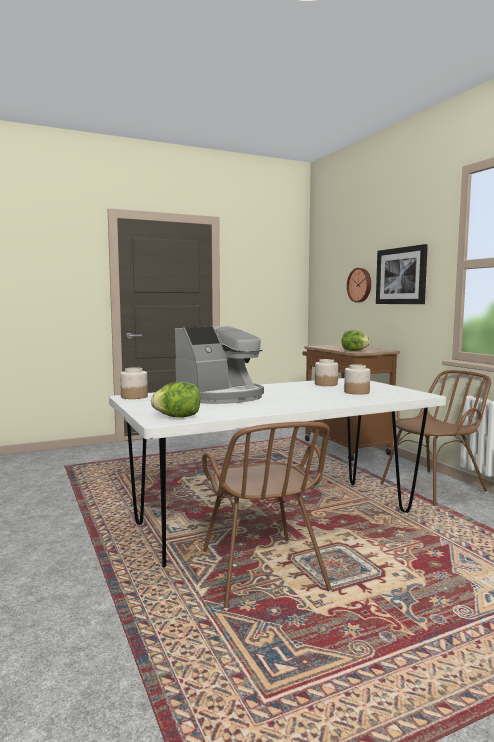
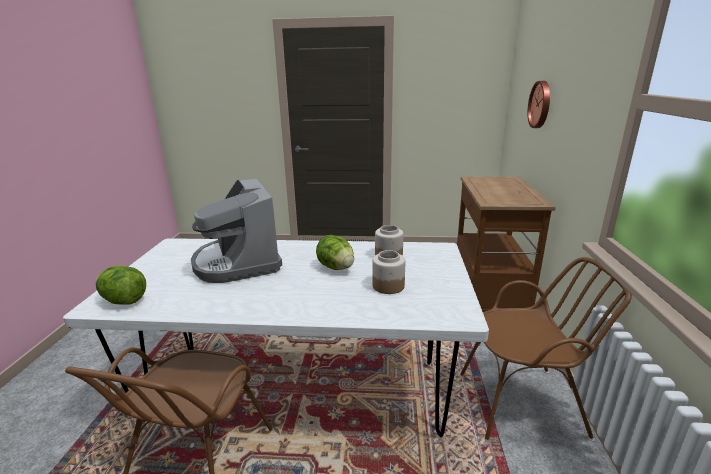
camera: 30 degrees right, 15 degrees up
jar [120,367,148,399] -> none
coffee machine [175,326,264,404] -> coffee machine turned 75 degrees clockwise [191,179,282,283]
lettuce [342,330,370,351] -> lettuce moved to [316,235,354,270]
picture [376,244,428,304] -> none

